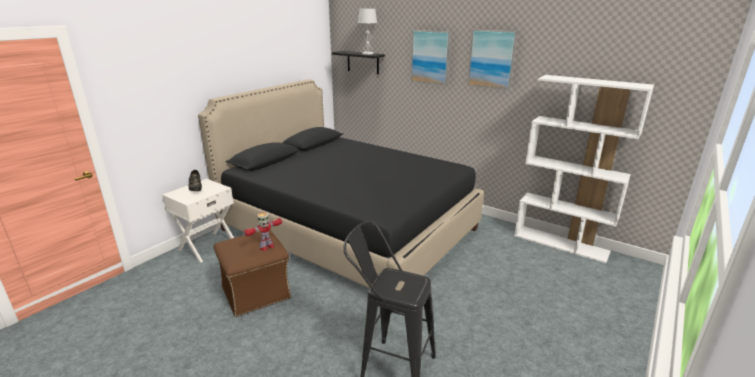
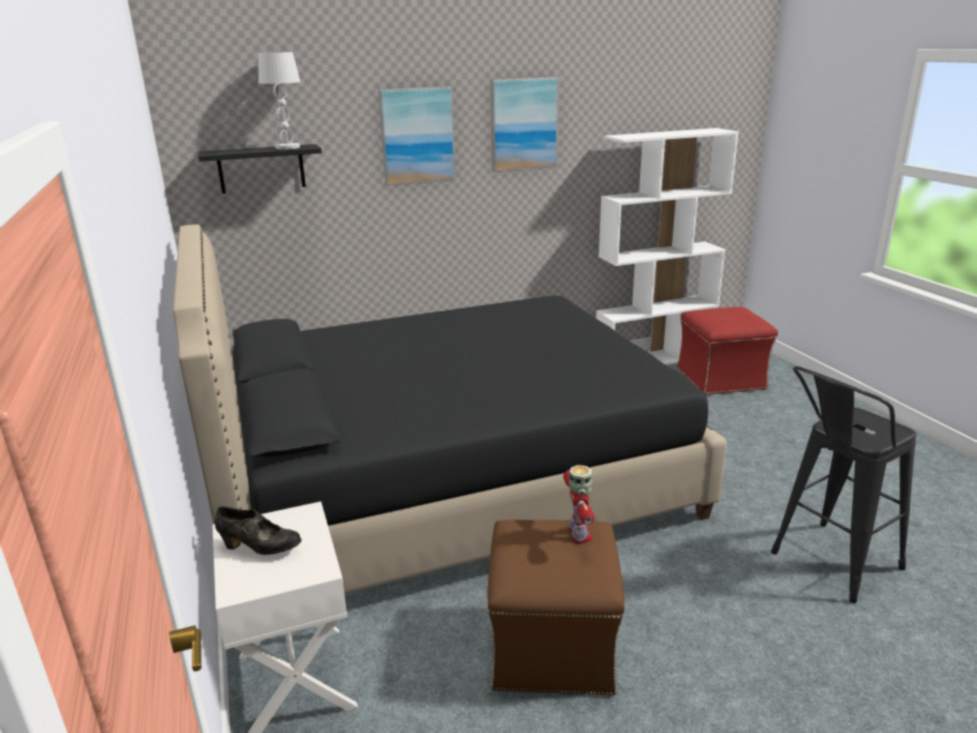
camera: 55 degrees left, 0 degrees up
none -> red ottoman [677,307,778,395]

